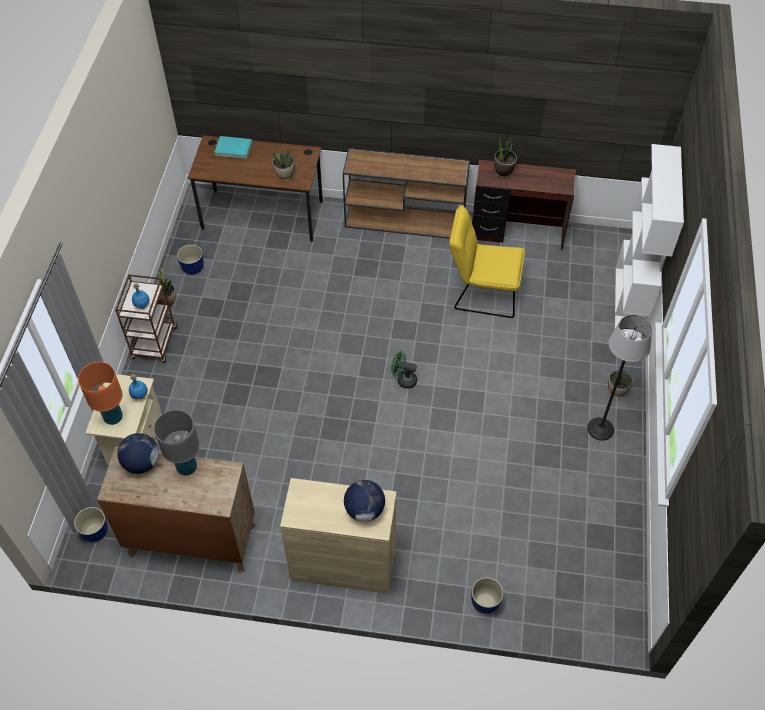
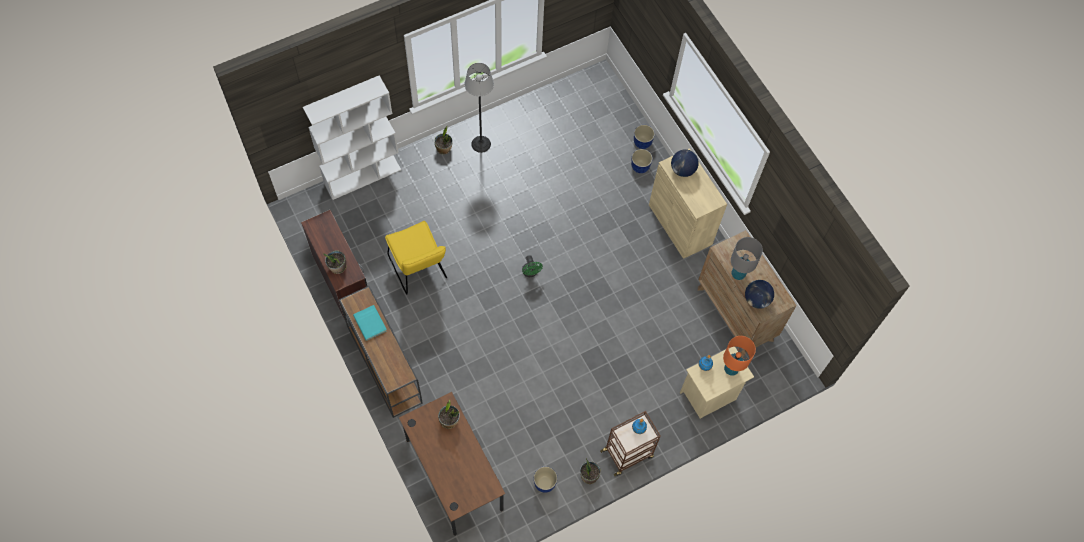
camera: 130 degrees left, 10 degrees up
planter [74,507,108,542] -> planter moved to [631,149,653,173]
turquoise book [214,136,252,159] -> turquoise book moved to [353,305,387,341]

